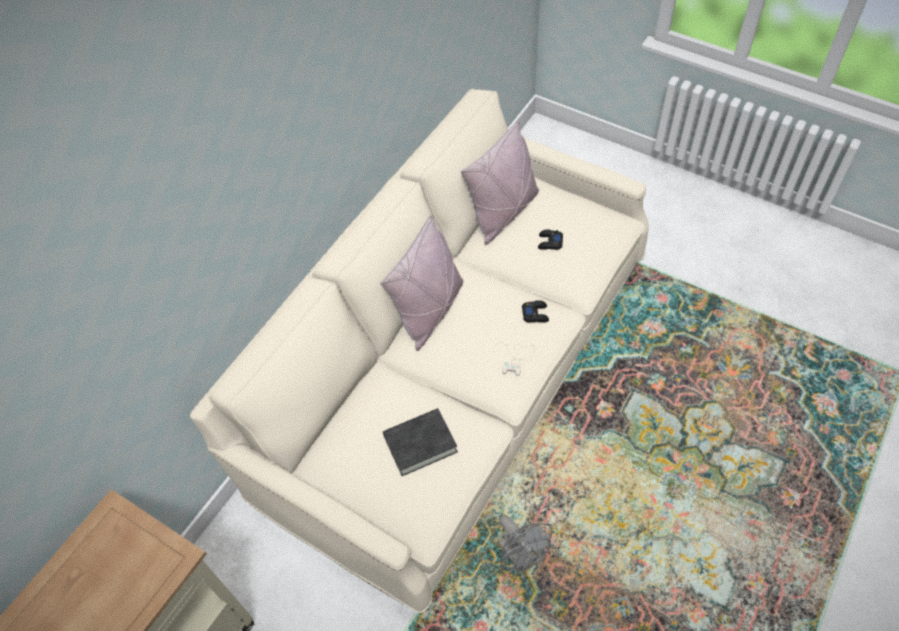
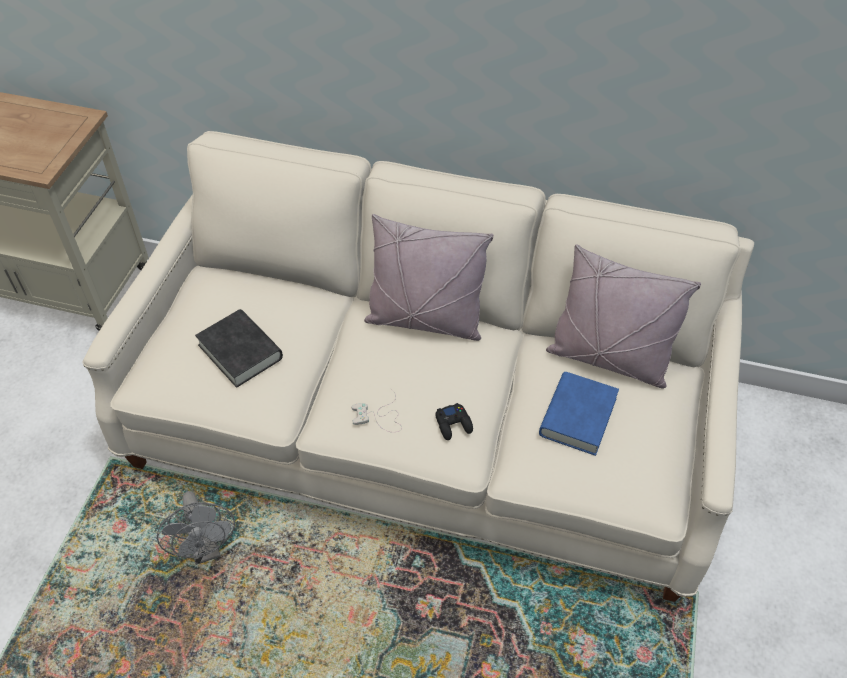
camera: 70 degrees right, 5 degrees down
grey fan [498,515,552,572] -> grey fan turned 60 degrees counterclockwise [157,491,235,565]
black game controller [538,230,563,250] -> blue book [539,372,619,456]

